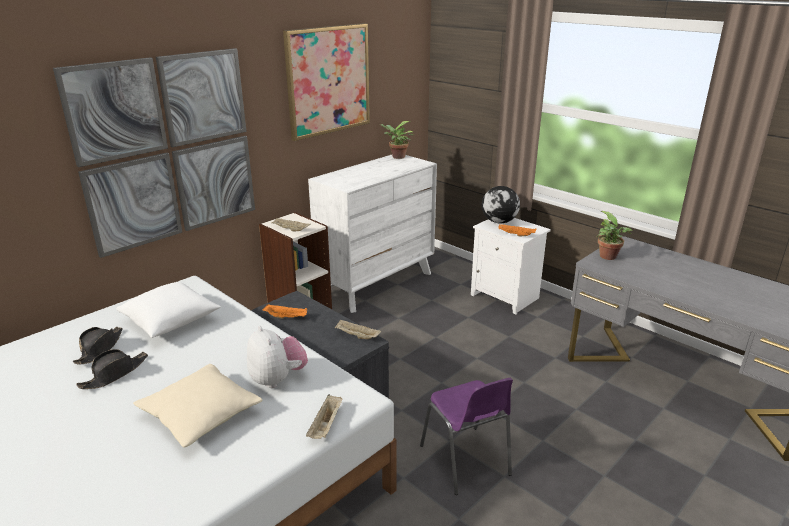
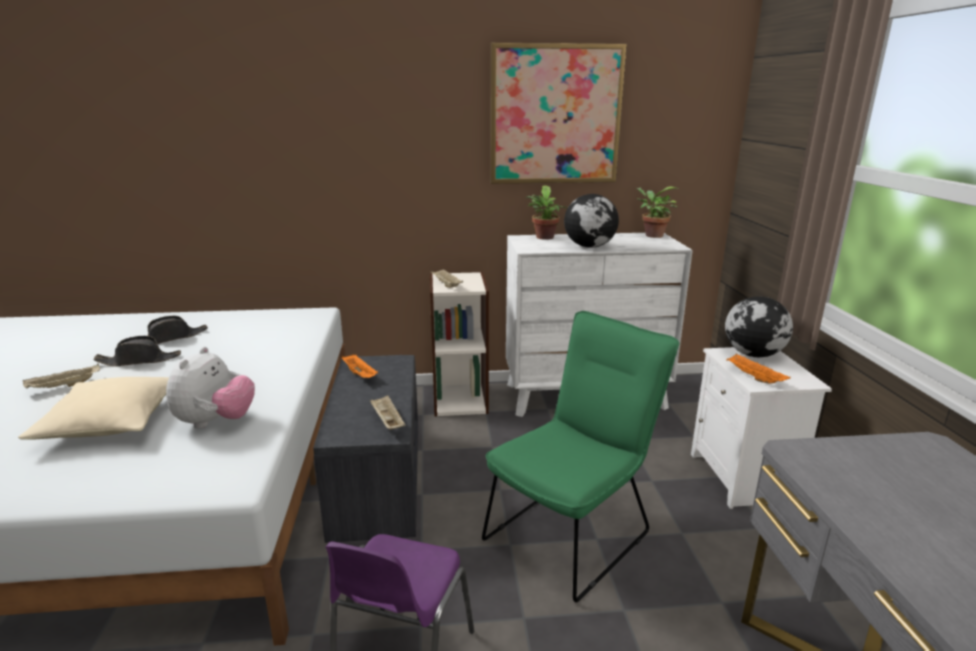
camera: 40 degrees right, 5 degrees down
picture [53,48,255,258] -> none
white pillow [116,282,221,338] -> none
beige tray [306,394,342,439] -> beige tray moved to [23,364,100,388]
potted plant [597,211,633,260] -> potted plant moved to [526,186,568,240]
none -> green chair [482,311,679,602]
none -> globe [564,194,619,248]

